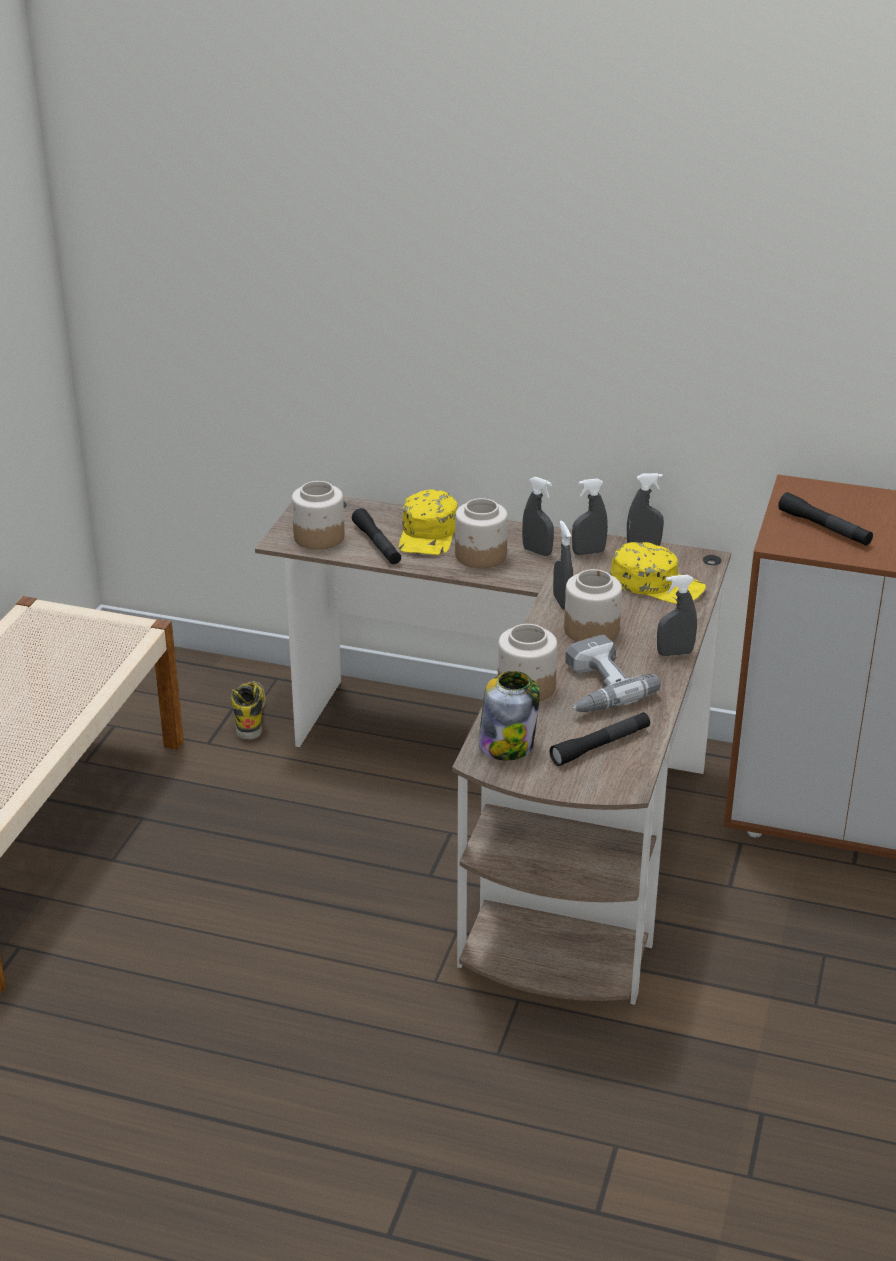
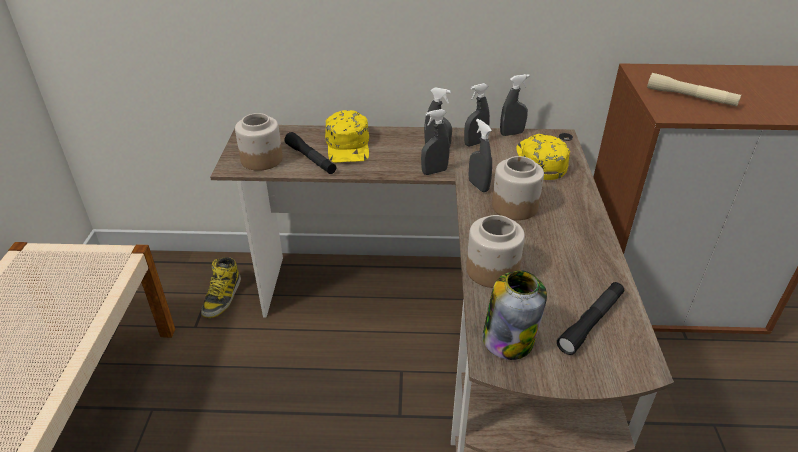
camera: 15 degrees left, 5 degrees up
boot [231,681,266,740] -> boot turned 150 degrees counterclockwise [201,257,241,318]
jar [455,498,508,568] -> none
power drill [565,635,660,712] -> none
yellow cap [611,542,706,604] -> yellow cap turned 105 degrees counterclockwise [516,134,570,180]
grey spray bottle [657,575,697,656] -> grey spray bottle moved to [421,109,450,175]
black flashlight [778,492,873,546] -> beige flashlight [647,73,741,107]

